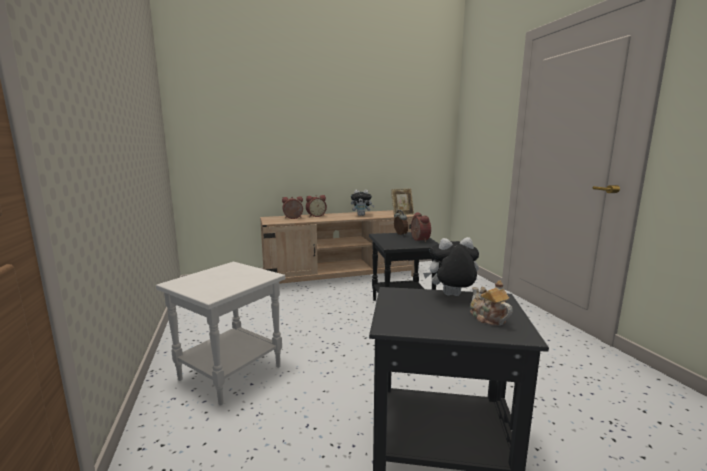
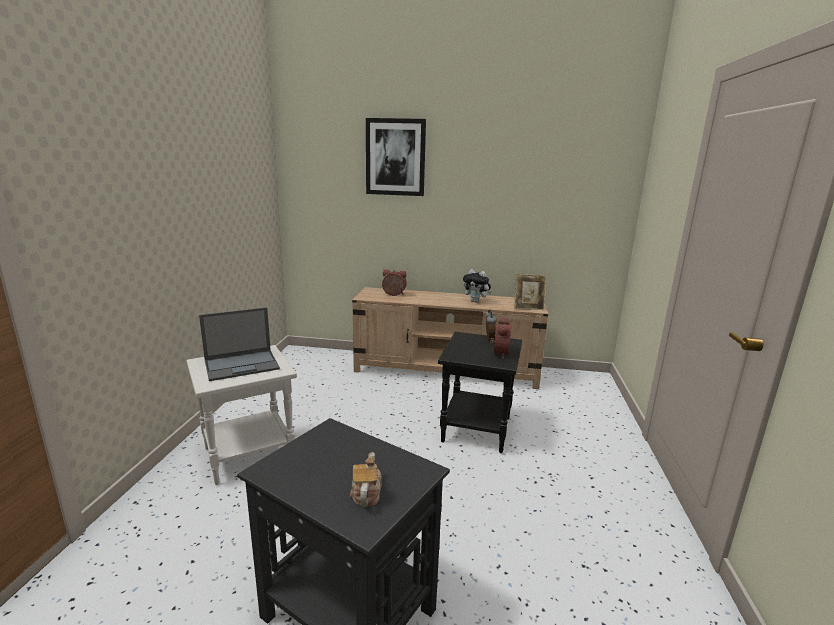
camera: 25 degrees right, 5 degrees up
alarm clock [306,195,327,217] -> none
plush toy [423,237,479,296] -> none
none -> laptop [199,307,280,381]
none -> picture [366,118,426,196]

